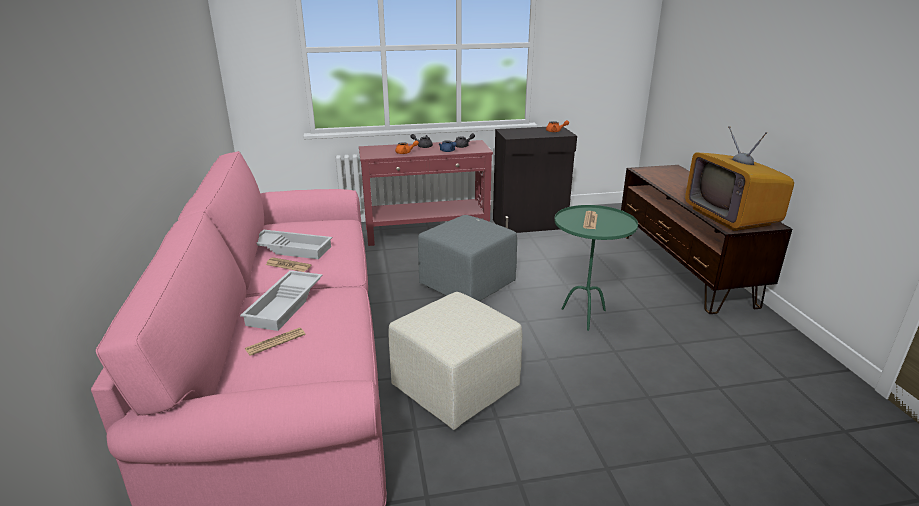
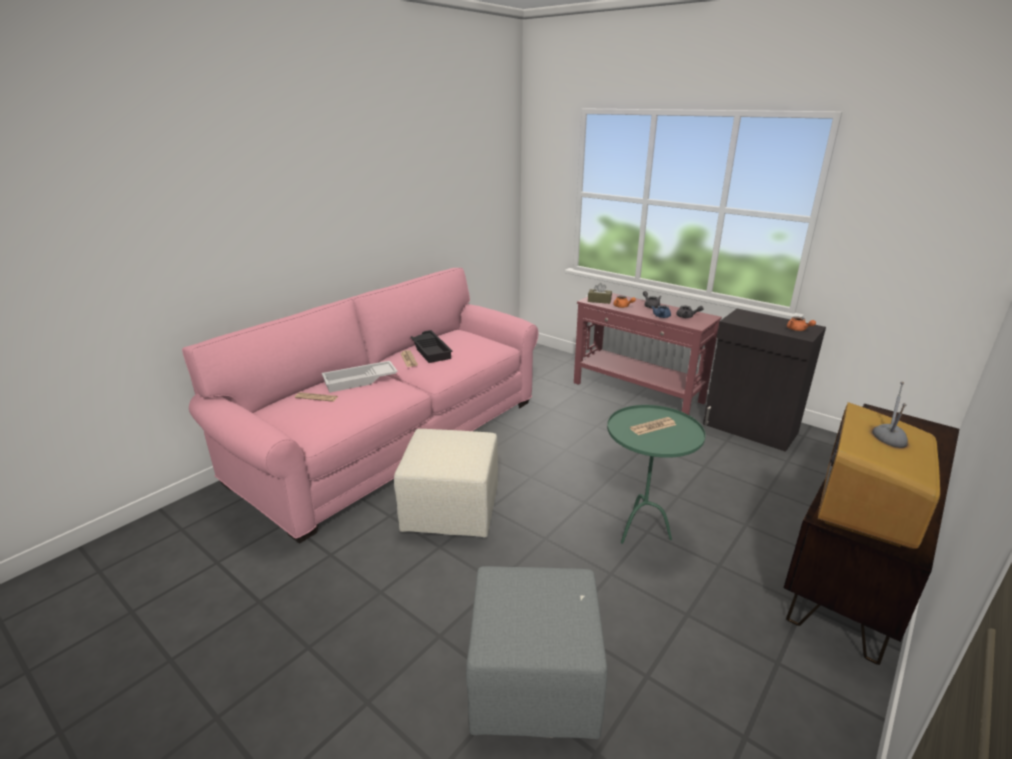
camera: 50 degrees right, 0 degrees up
white tray [257,230,332,259] -> black tray [411,330,453,363]
grey ottoman [418,215,517,301] -> grey ottoman moved to [466,566,607,739]
none -> brown tissue box [588,283,612,304]

